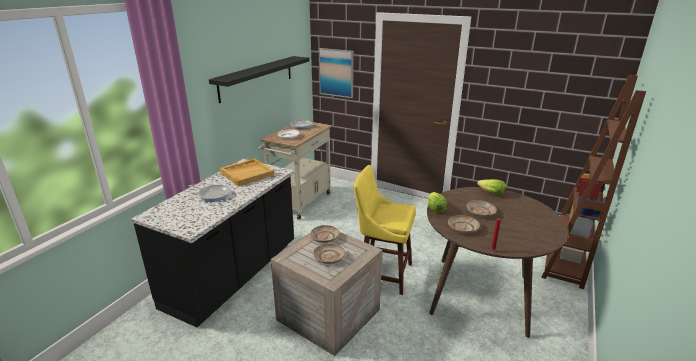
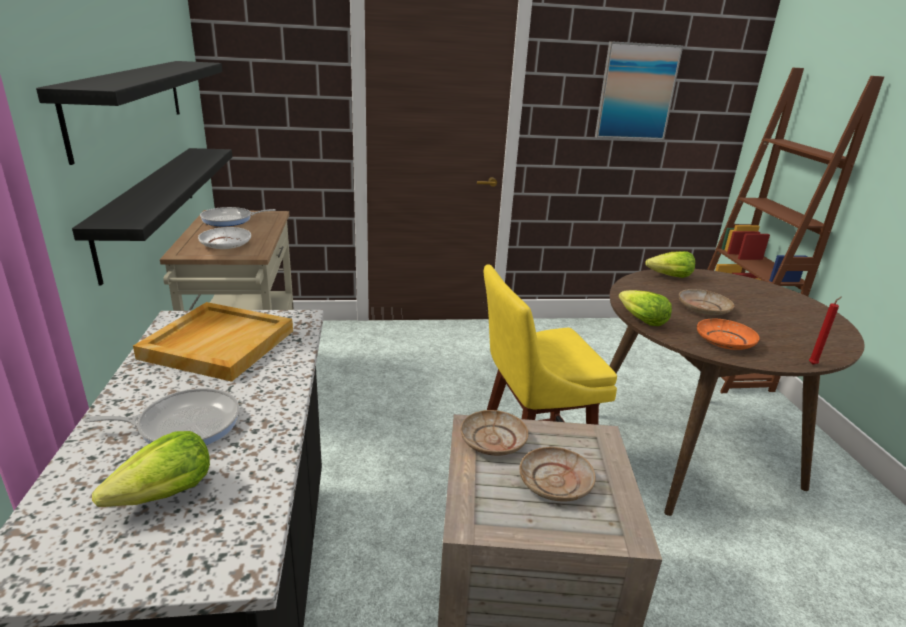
camera: 35 degrees left, 0 degrees up
picture [319,48,354,98] -> picture moved to [595,41,683,140]
beige plate [448,215,480,233] -> orange plate [697,318,759,350]
none -> black shelf [72,148,232,286]
none -> lettuce [92,431,210,507]

